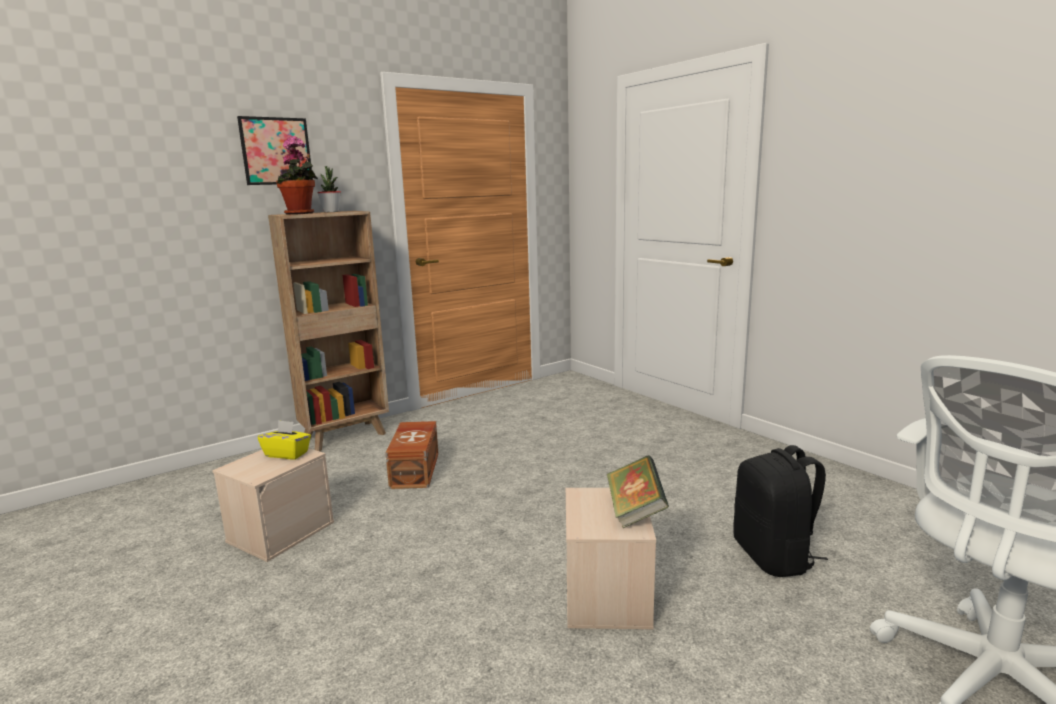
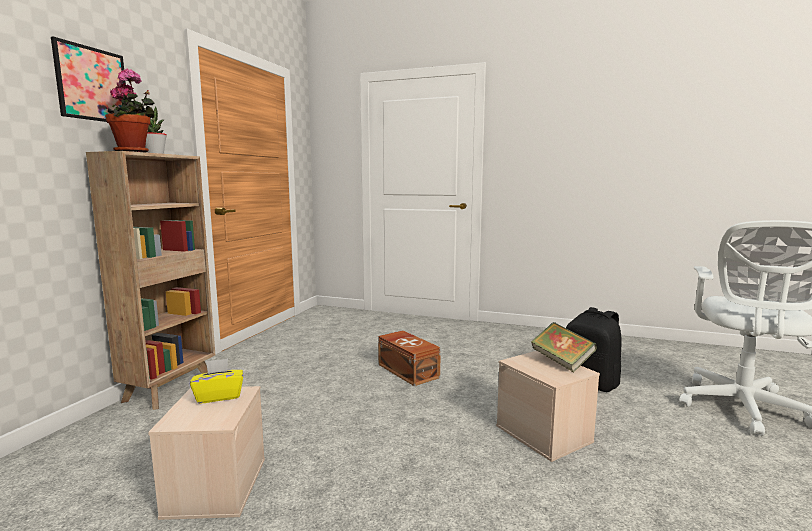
camera: 35 degrees left, 5 degrees down
brown storage box [385,421,439,489] -> brown storage box moved to [378,330,441,386]

